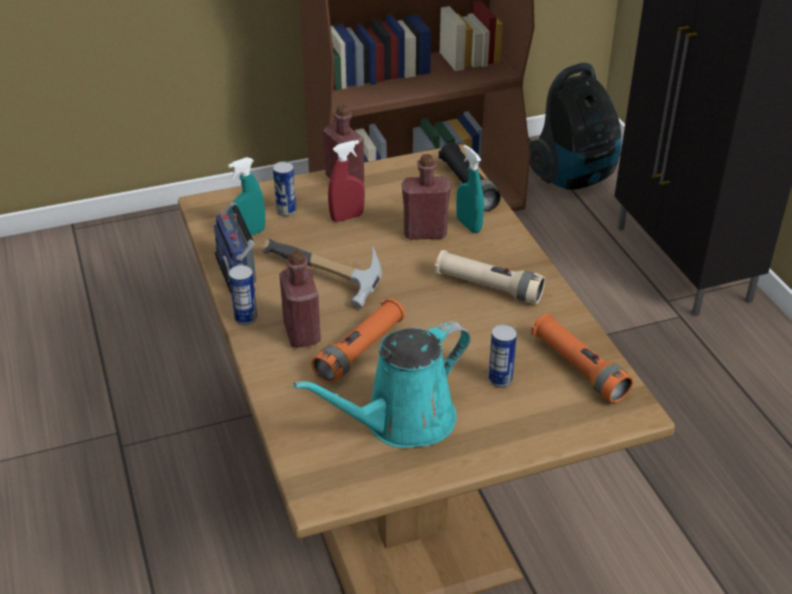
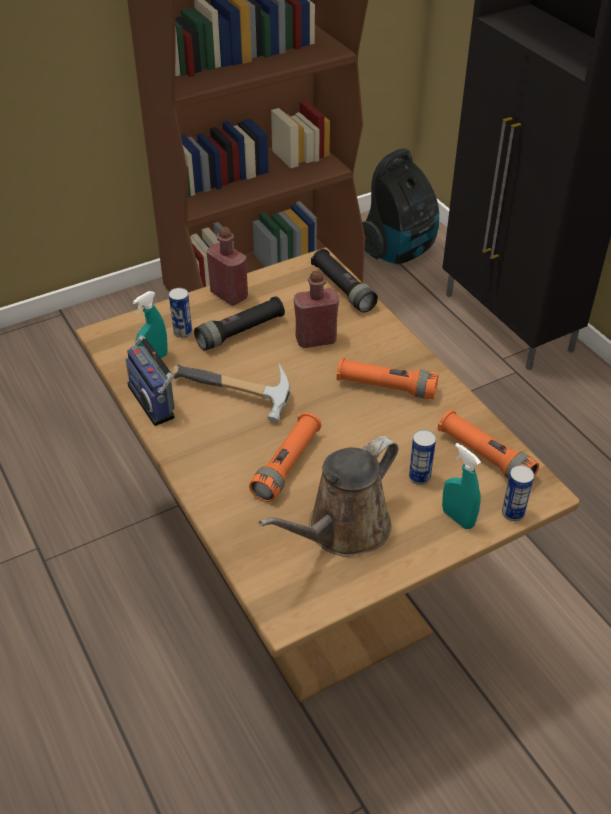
camera: 10 degrees left, 5 degrees up
can [229,265,257,325] -> can moved to [502,465,534,521]
red bottle [279,250,321,348] -> none
turquoise watering can [293,321,471,448] -> brown watering can [259,436,398,557]
red spray bottle [328,140,365,222] -> black flashlight [194,296,285,351]
beige flashlight [435,250,545,304] -> orange flashlight [337,358,438,399]
turquoise spray bottle [456,145,484,233] -> turquoise spray bottle moved to [442,443,481,529]

